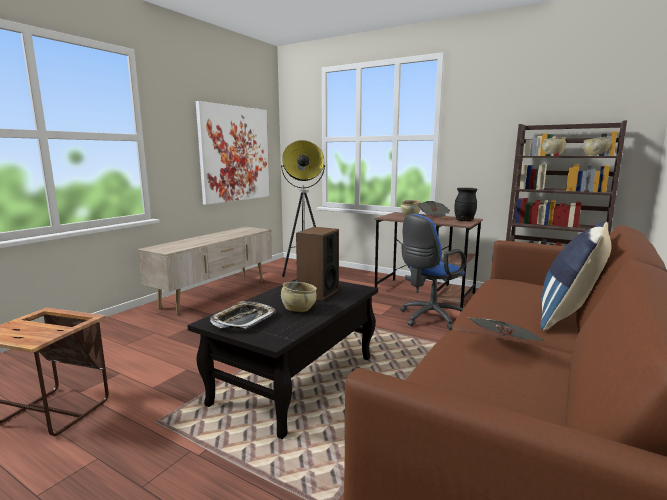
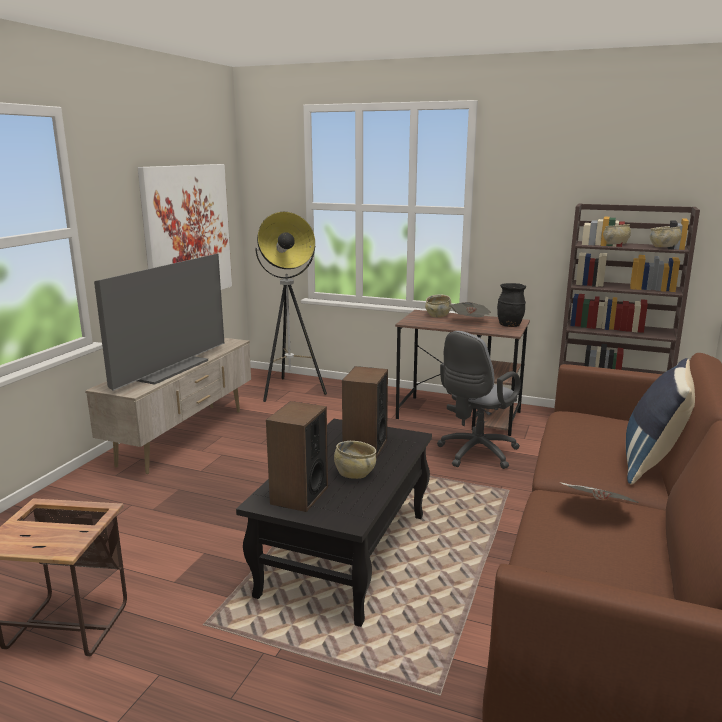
camera: 10 degrees left, 5 degrees up
tray [210,301,276,329] -> speaker [266,401,328,512]
blue office chair [400,214,466,330] -> grey office chair [437,331,521,469]
none -> television [94,254,225,391]

